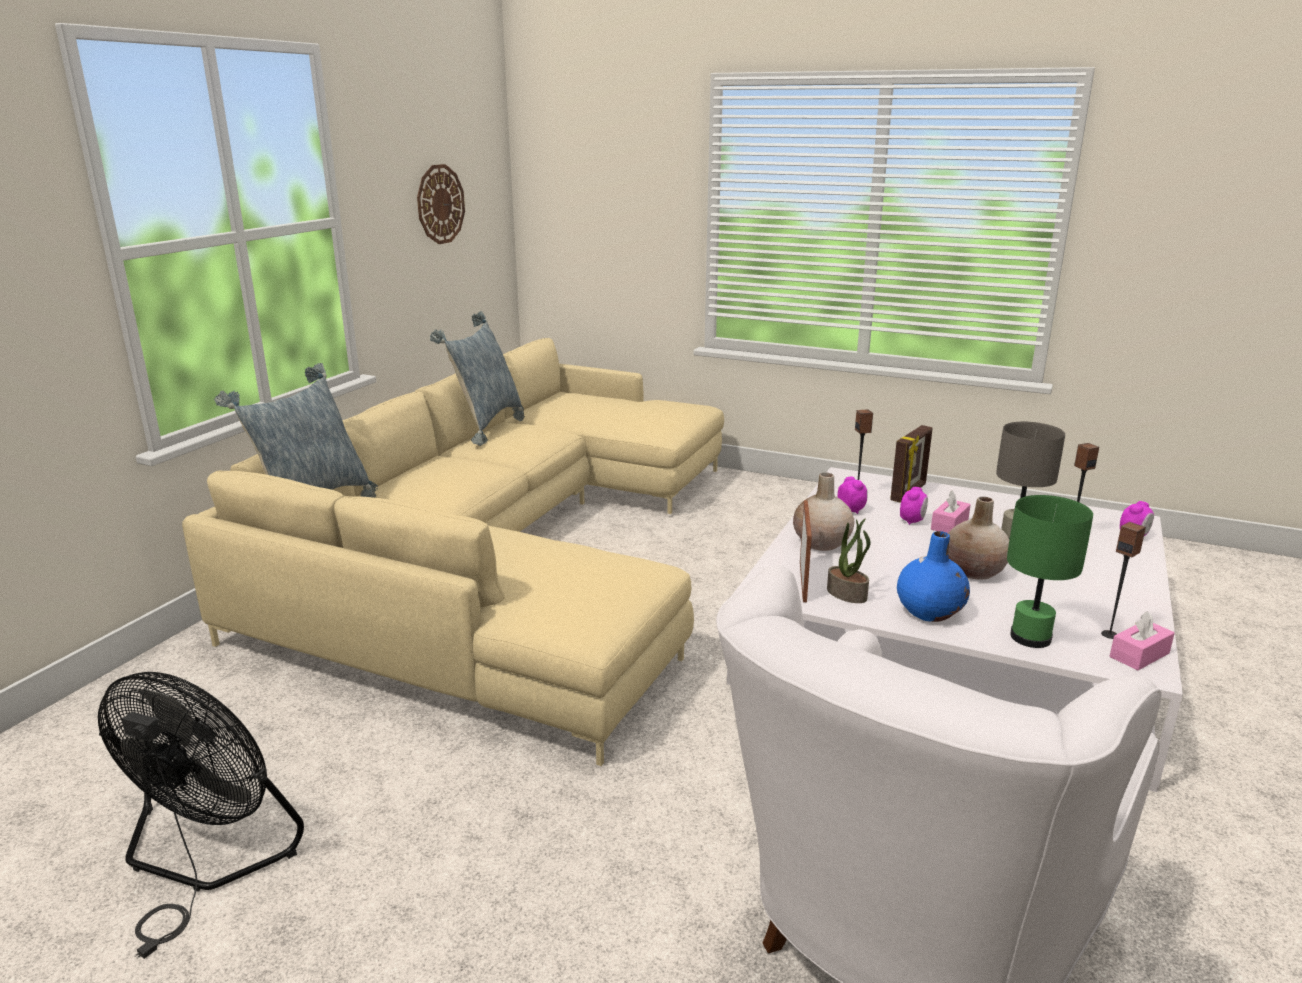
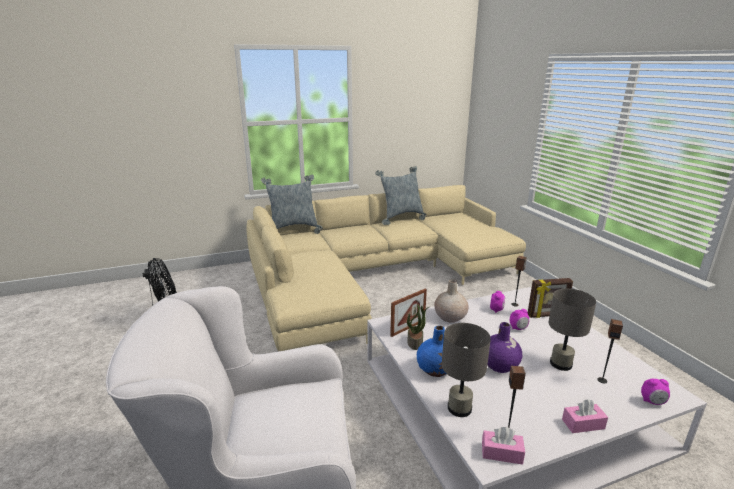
camera: 45 degrees right, 0 degrees up
wall clock [417,164,465,244] -> none
pink tissue box [931,490,971,533] -> pink tissue box moved to [562,399,608,433]
beige vase [948,497,1009,580] -> purple vase [487,322,522,373]
green table lamp [1007,495,1093,648] -> grey table lamp [442,323,491,417]

